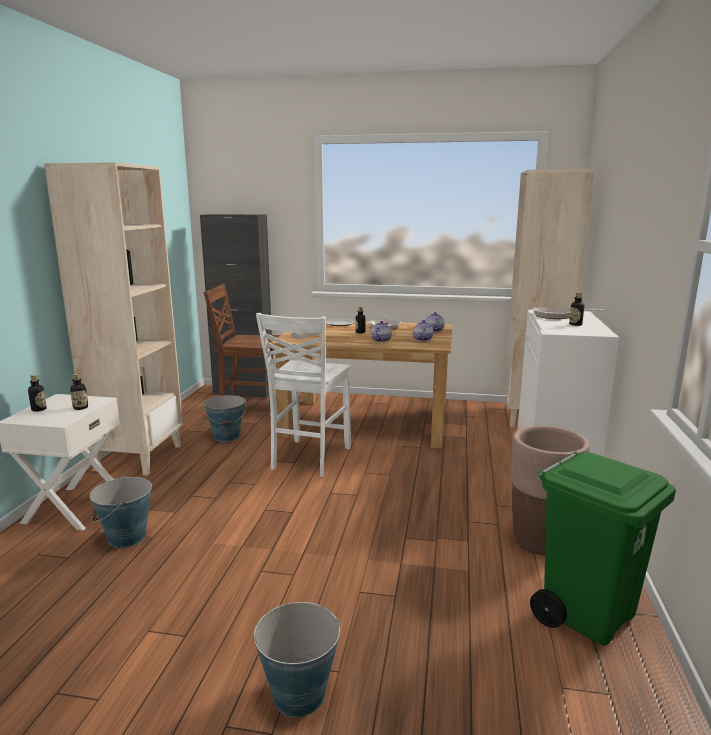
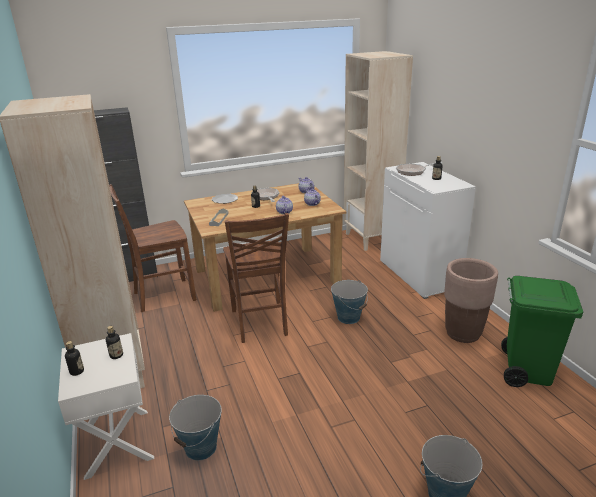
camera: 30 degrees left, 10 degrees up
bucket [203,395,246,442] -> bucket moved to [331,280,368,324]
white chair [256,313,351,477] -> brown chair [223,213,289,343]

